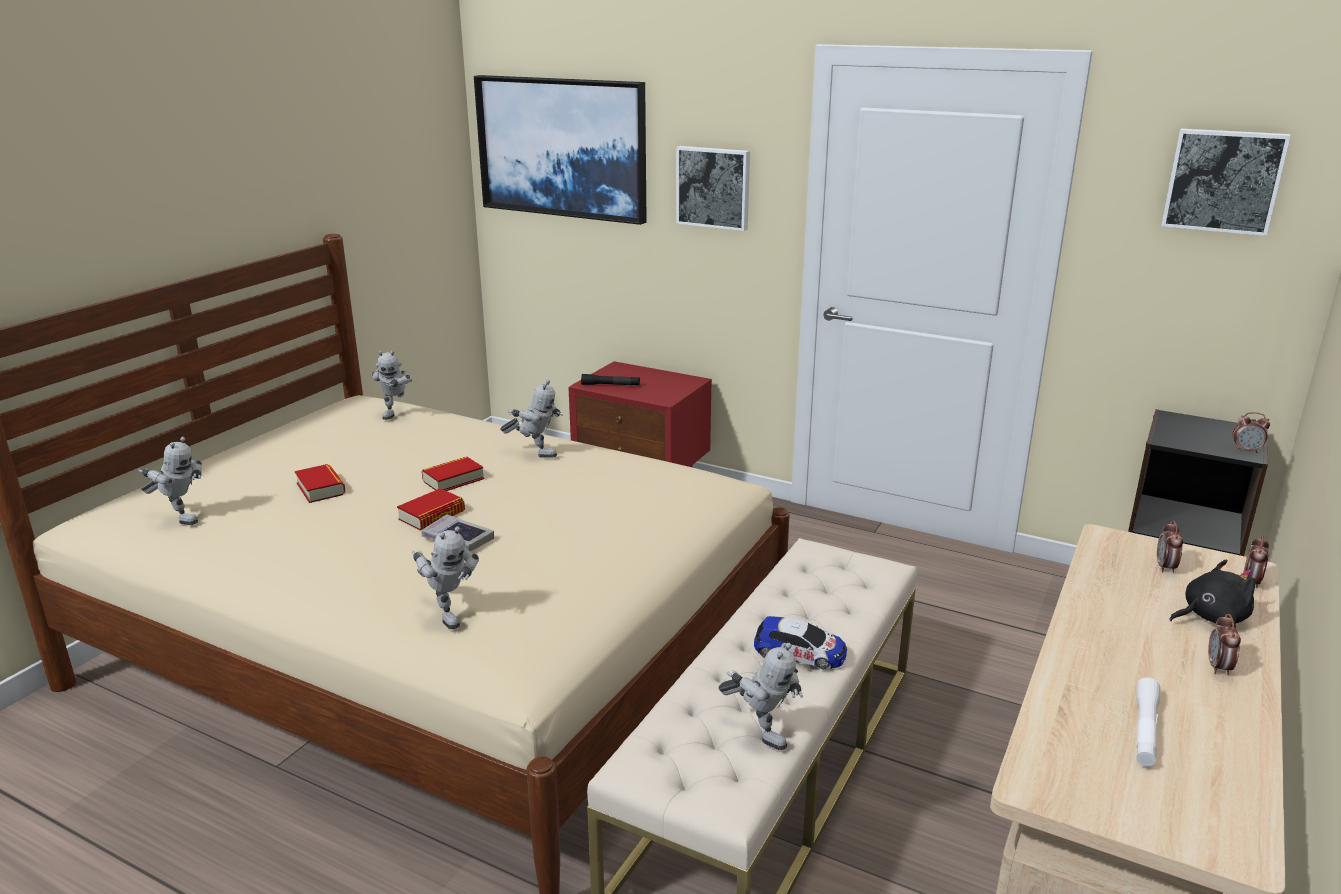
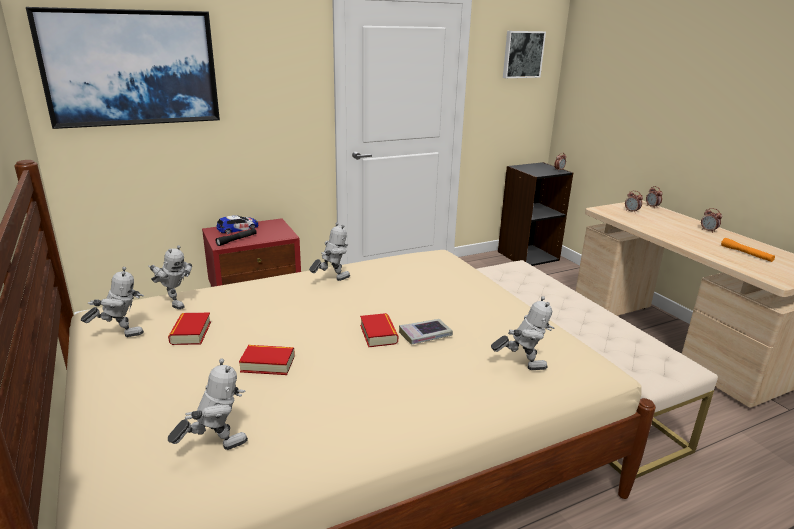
camera: 55 degrees left, 0 degrees up
book [422,457,484,491] -> book moved to [168,313,211,345]
picture [676,146,750,231] -> none
toy robot [718,643,803,750] -> toy robot moved to [81,267,144,337]
toy car [754,616,847,670] -> toy car moved to [216,215,258,234]
white flashlight [1136,677,1160,767] -> orange flashlight [721,238,775,262]
black plush toy [1170,560,1255,624] -> none

